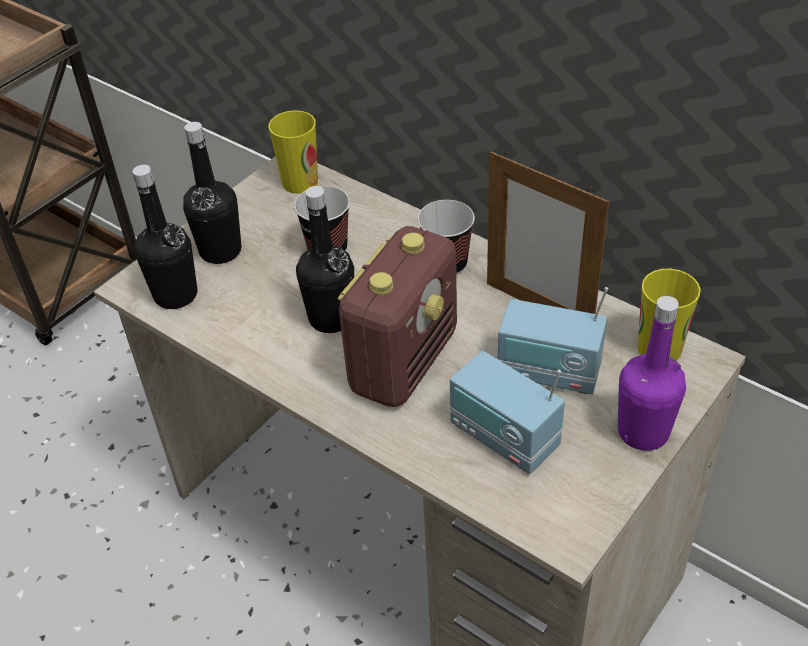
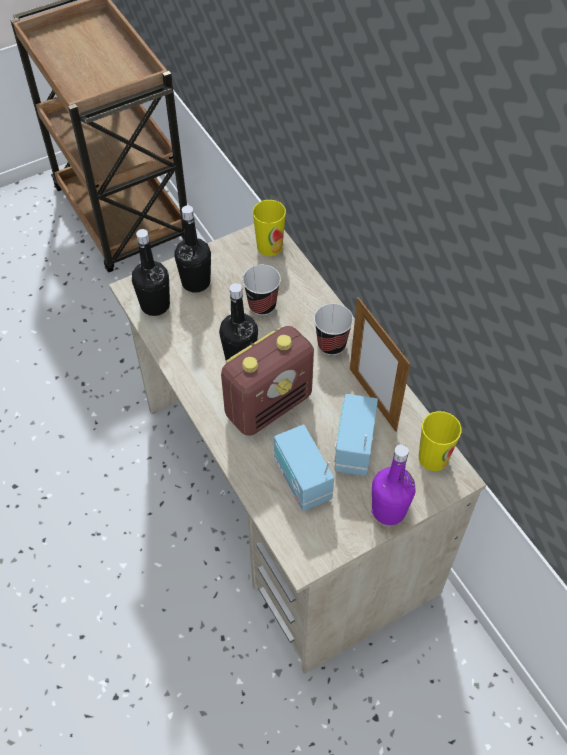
camera: 20 degrees right, 10 degrees up
radio [498,287,608,394] -> radio turned 60 degrees clockwise [334,394,378,476]

